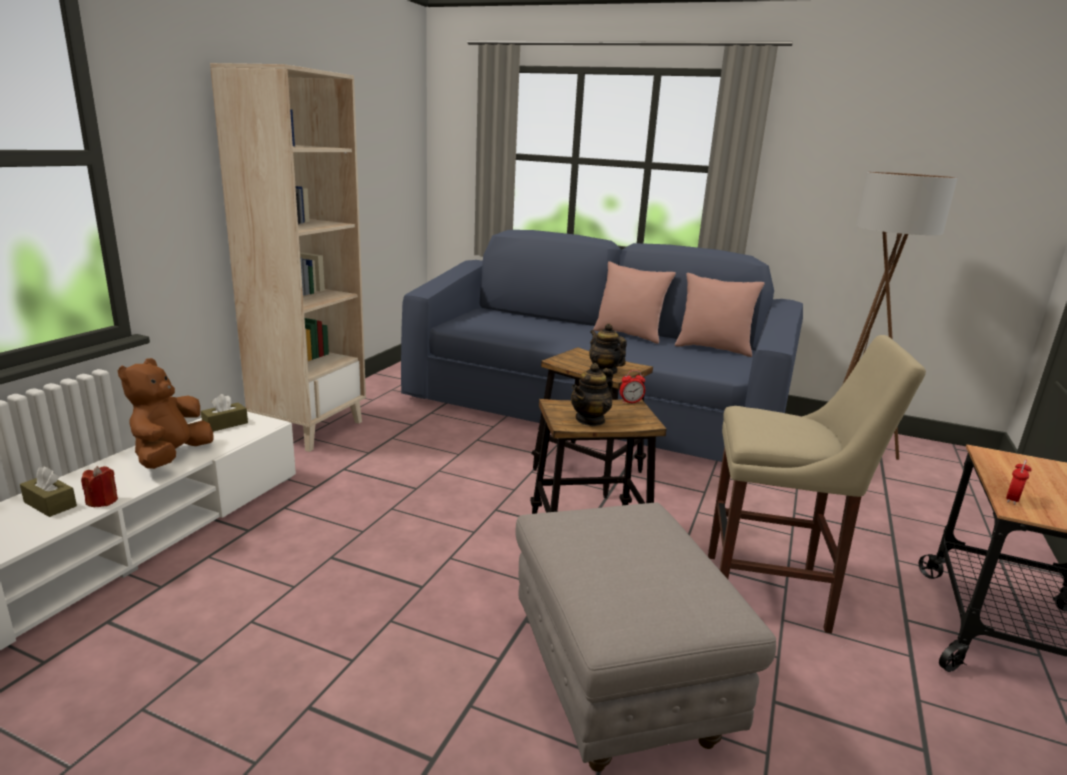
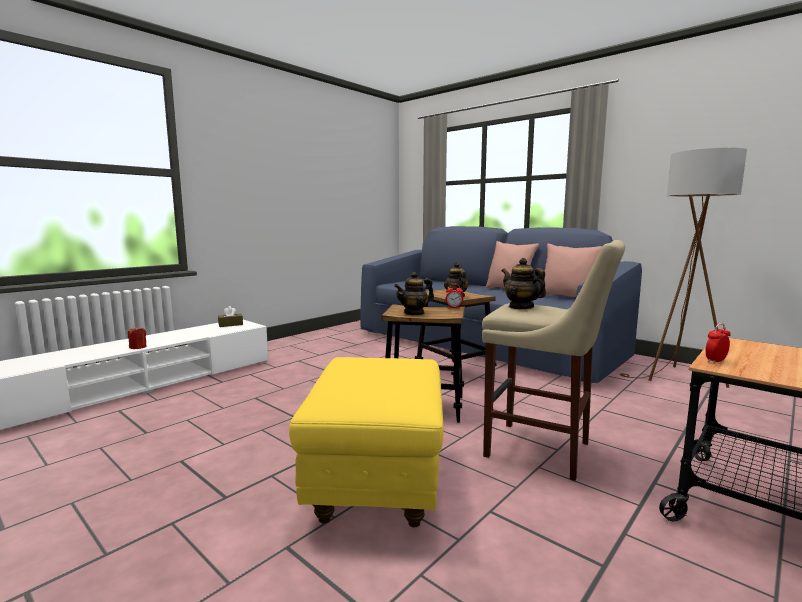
camera: 20 degrees right, 10 degrees down
brown tissue box [20,466,77,517] -> none
brown plush toy [118,358,213,469] -> none
beige bookcase [210,63,366,452] -> none
grey ottoman [516,503,776,772] -> yellow ottoman [289,357,444,527]
none -> teapot [502,258,546,309]

